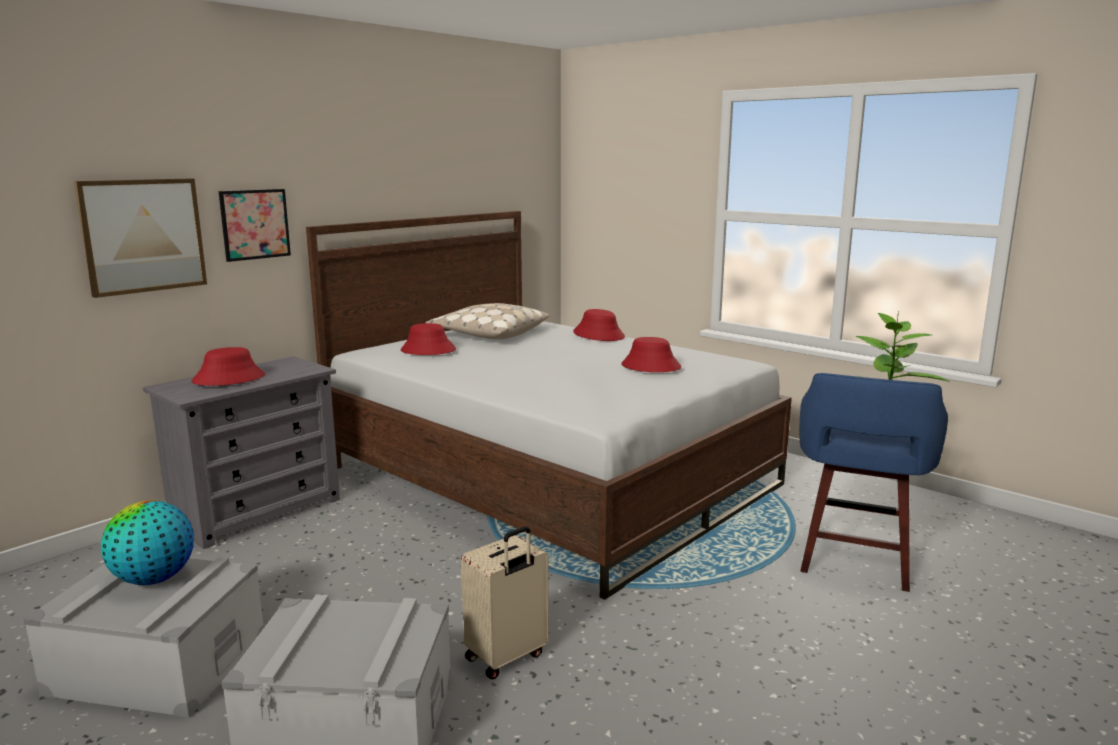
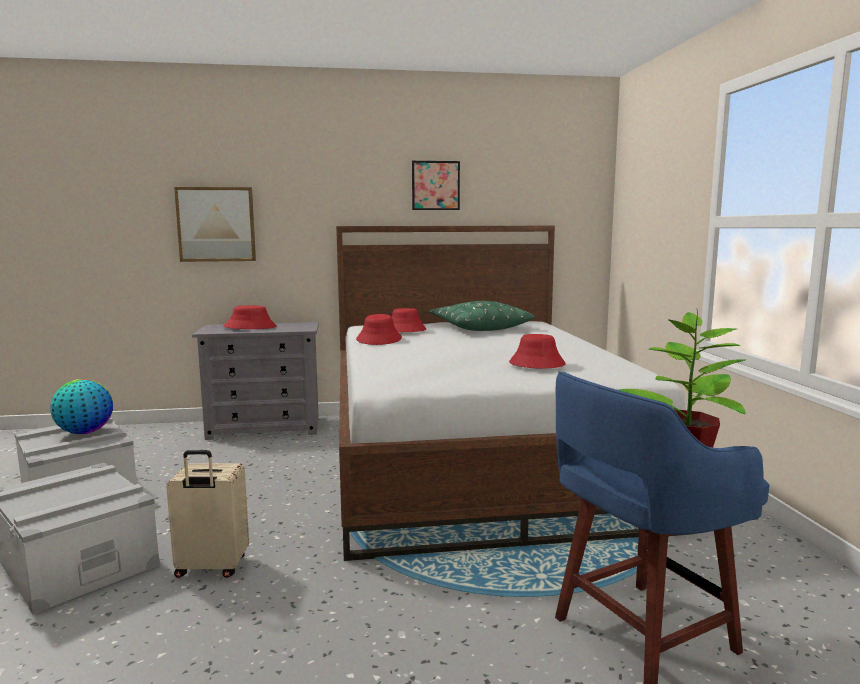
camera: 40 degrees right, 5 degrees down
picture [219,189,291,262] -> picture moved to [412,161,460,210]
beige pillow [426,303,549,340] -> green pillow [428,301,535,331]
red hat [573,309,625,341] -> red hat moved to [356,314,402,345]

